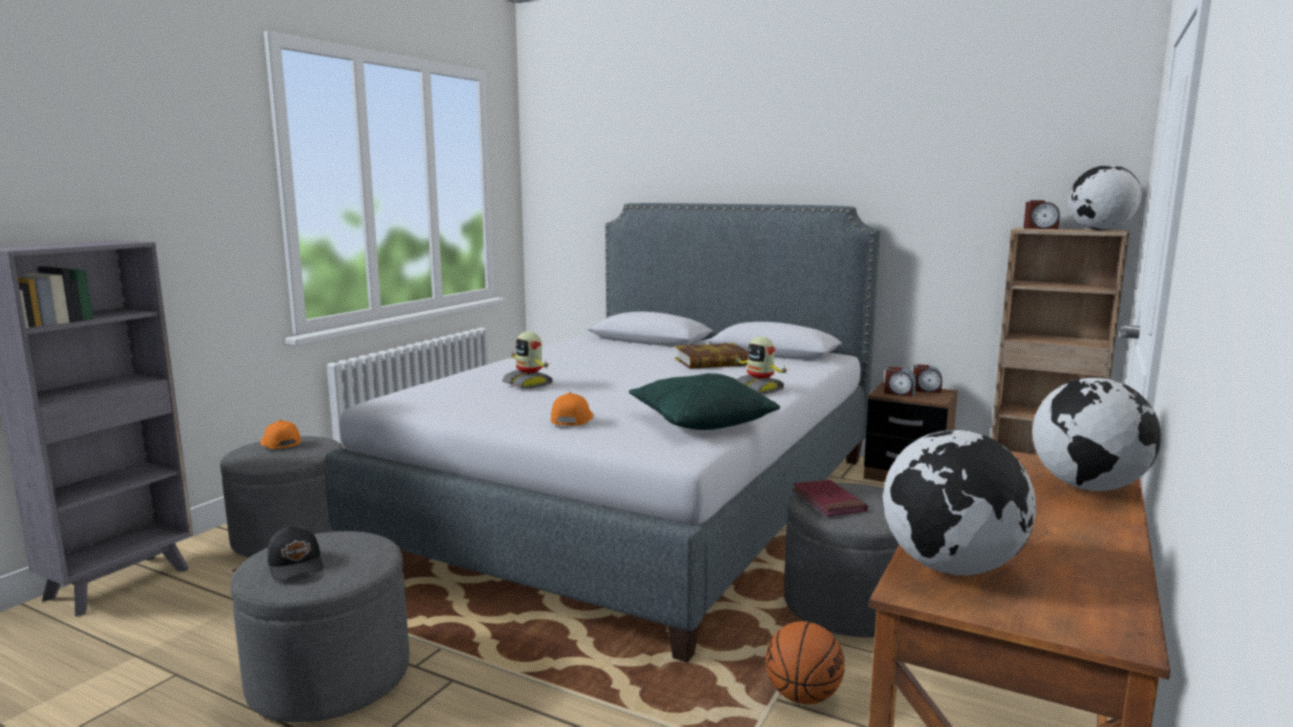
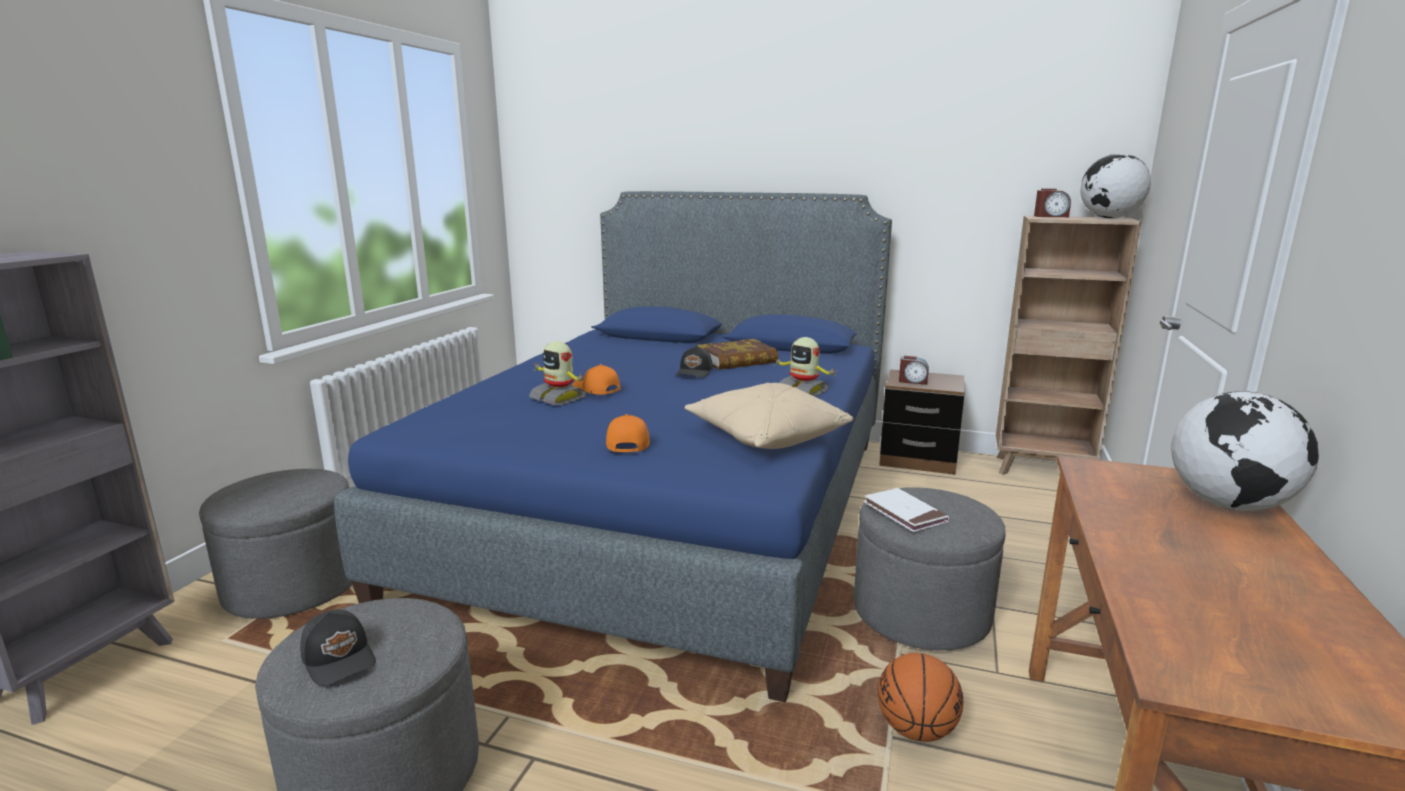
camera: 10 degrees left, 5 degrees up
orange cap [260,420,301,449] -> orange cap moved to [572,364,620,395]
grey bed [325,203,880,663] -> blue bed [334,191,892,703]
green pillow [629,373,780,430] -> beige pillow [685,383,854,449]
red book [792,480,868,516] -> white book [864,488,949,532]
globe [883,430,1036,575] -> none
alarm clock [913,364,942,393] -> none
none -> black cap [676,346,713,378]

